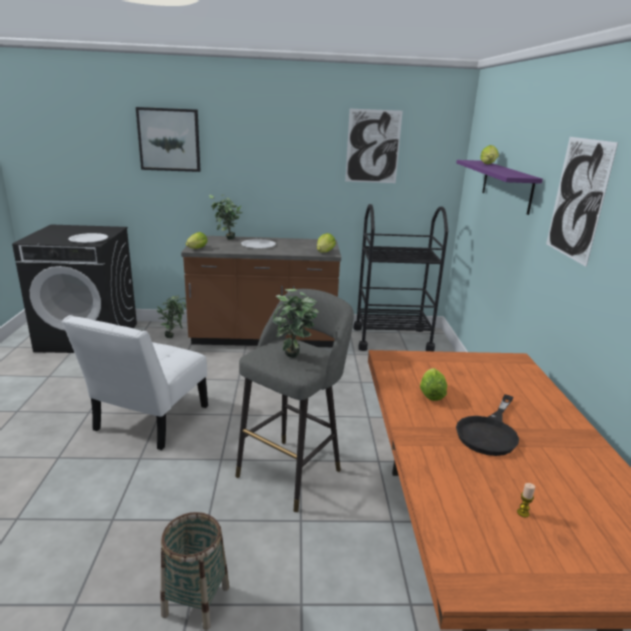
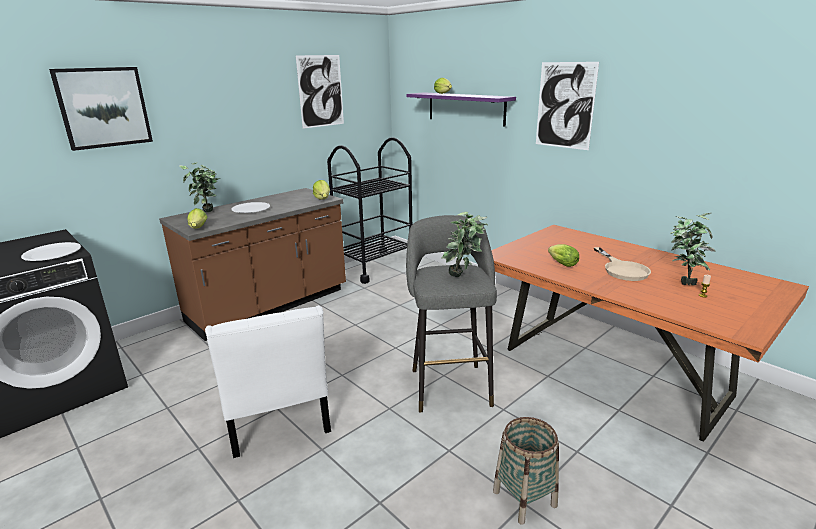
camera: 40 degrees left, 0 degrees up
potted plant [157,295,186,338] -> potted plant moved to [670,213,716,285]
black frying pan [456,394,519,456] -> beige frying pan [594,247,651,281]

